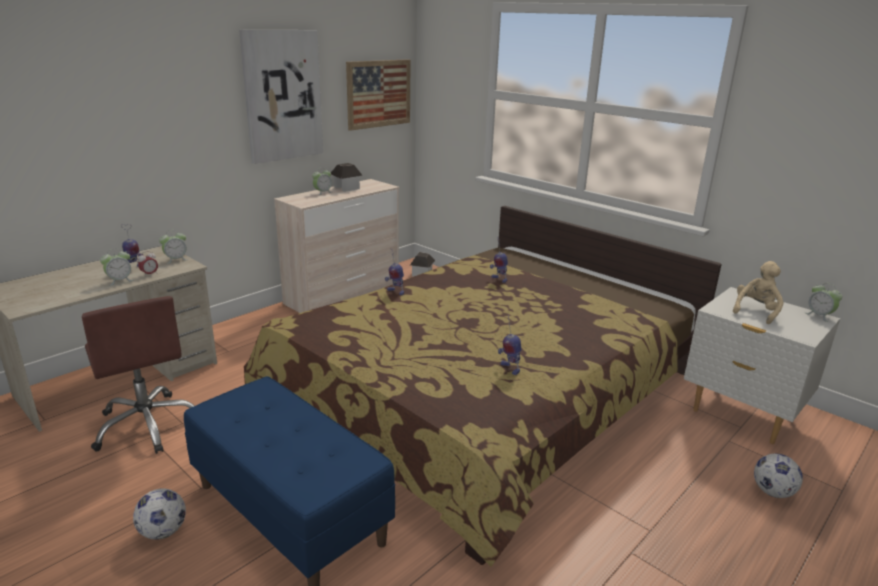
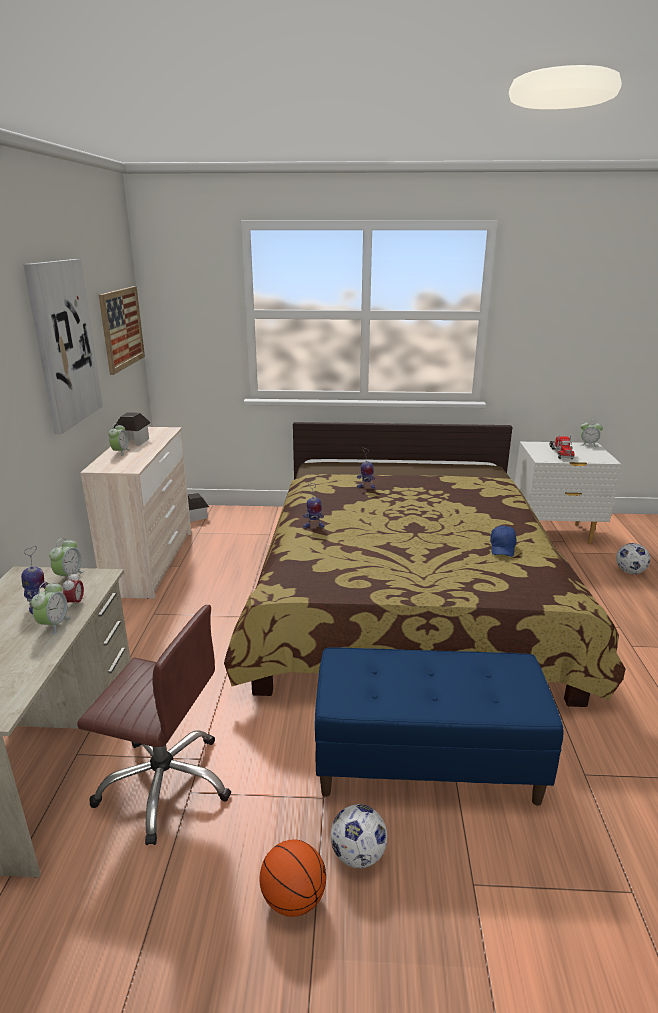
camera: 40 degrees left, 0 degrees up
toy robot [498,314,521,375] -> blue cap [490,526,517,557]
beige plush toy [733,261,783,324] -> toy truck [550,435,575,459]
none -> basketball [260,840,326,917]

